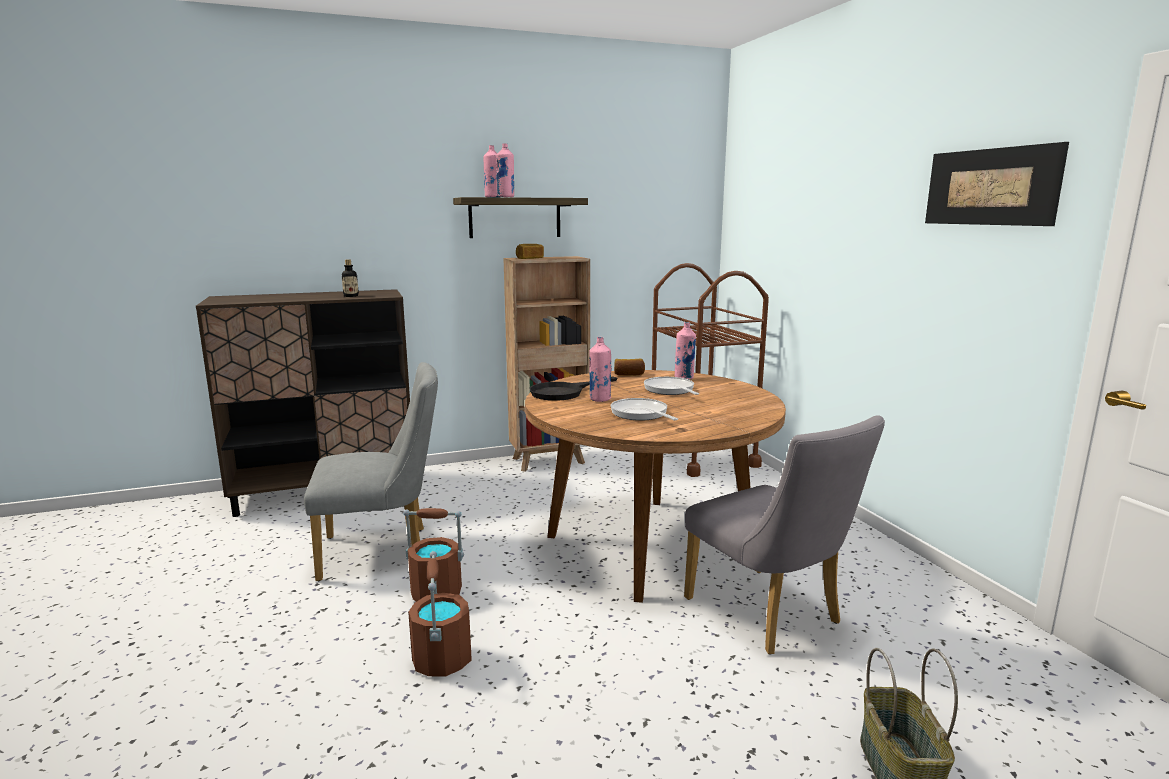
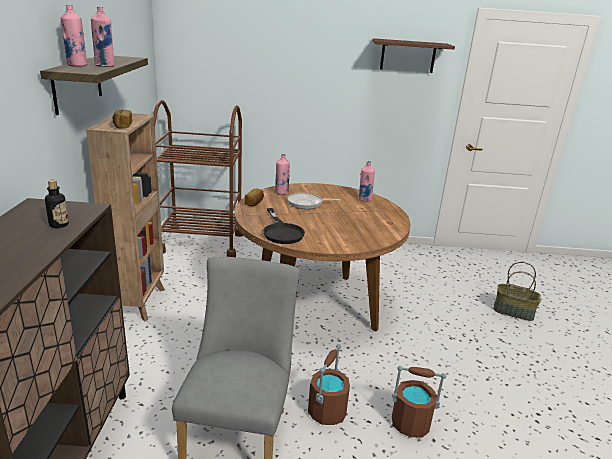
camera: 70 degrees left, 10 degrees up
pink bottle [589,337,612,402] -> pink bottle moved to [359,161,375,202]
frying pan [610,398,678,421] -> none
grey chair [684,415,885,655] -> none
picture [925,142,1069,226] -> brown shelf [372,38,455,73]

